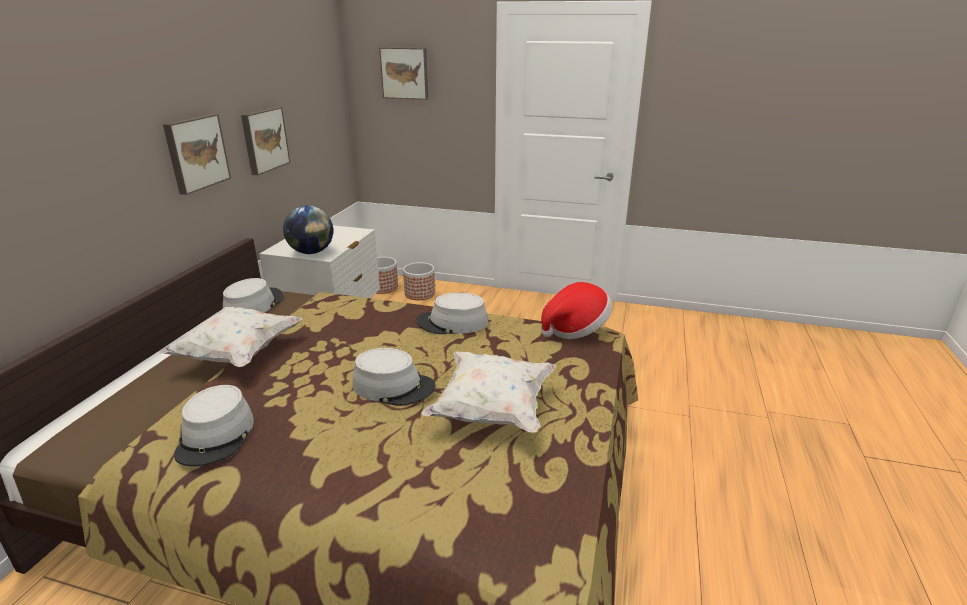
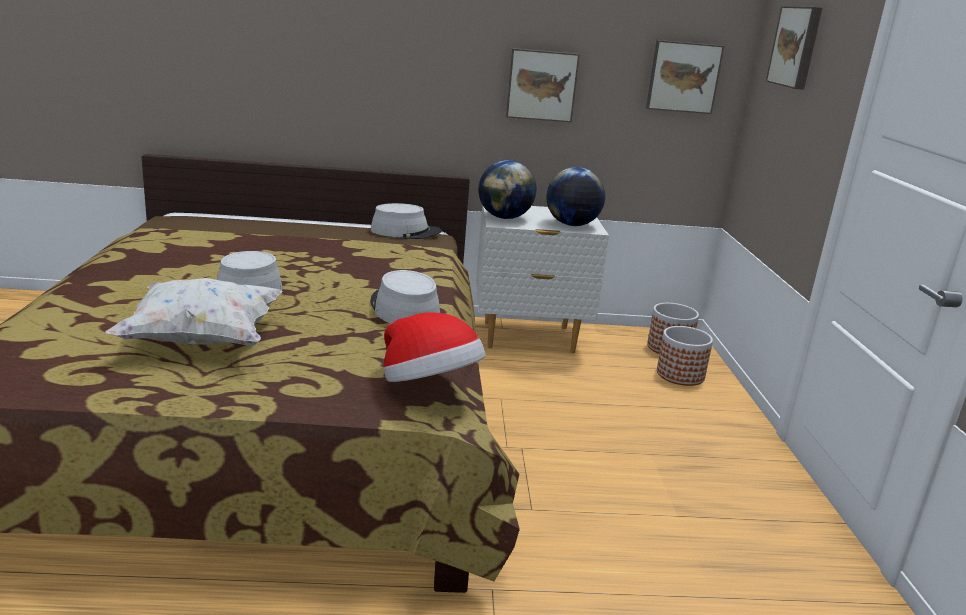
camera: 70 degrees right, 5 degrees down
white pillow [159,307,303,367] -> none
picture [163,114,231,195] -> picture moved to [646,40,724,114]
grey hat [174,385,254,466] -> none
none -> globe [547,167,605,226]

